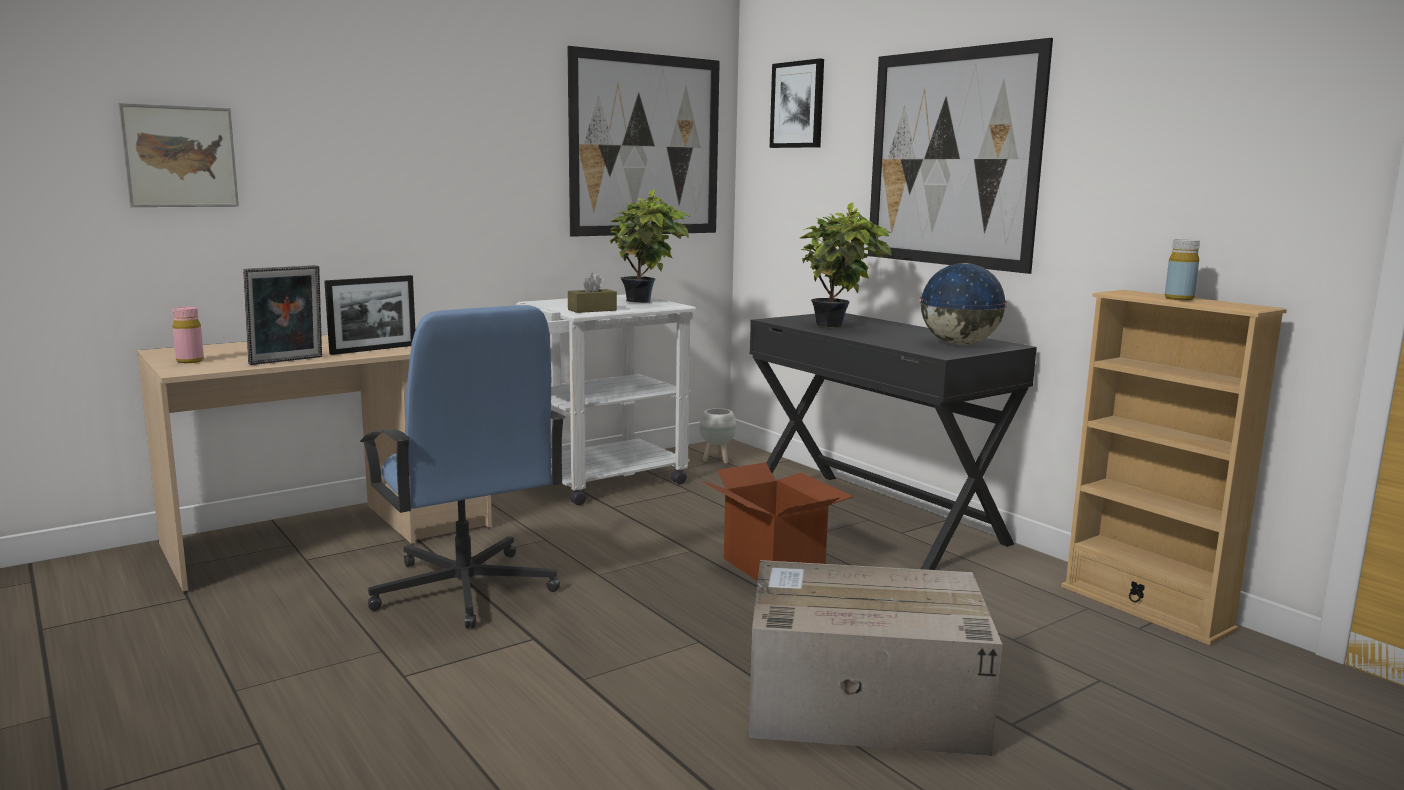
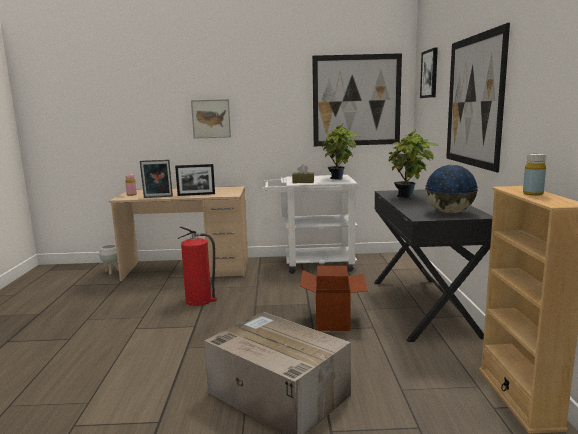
camera: 35 degrees right, 0 degrees up
picture [118,103,239,207] -> picture moved to [191,99,231,139]
blue office chair [360,305,565,629] -> fire extinguisher [178,227,217,306]
white planter [700,408,736,464] -> white planter moved to [99,245,119,275]

